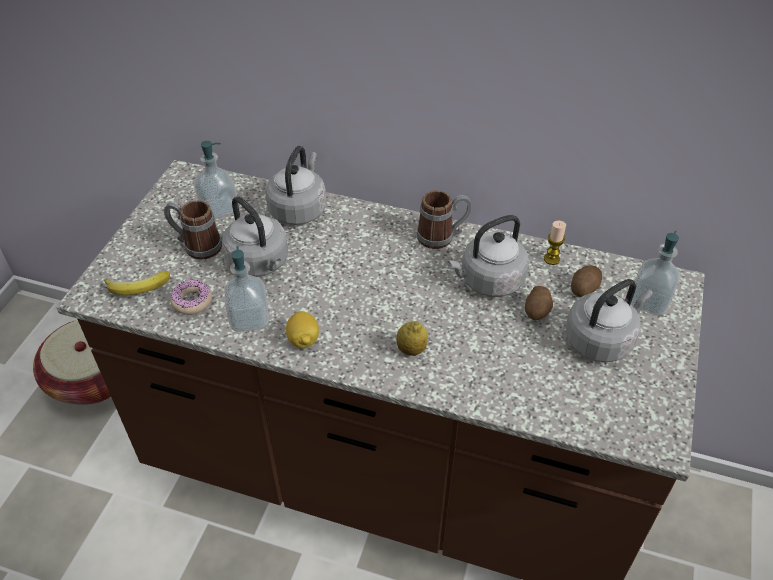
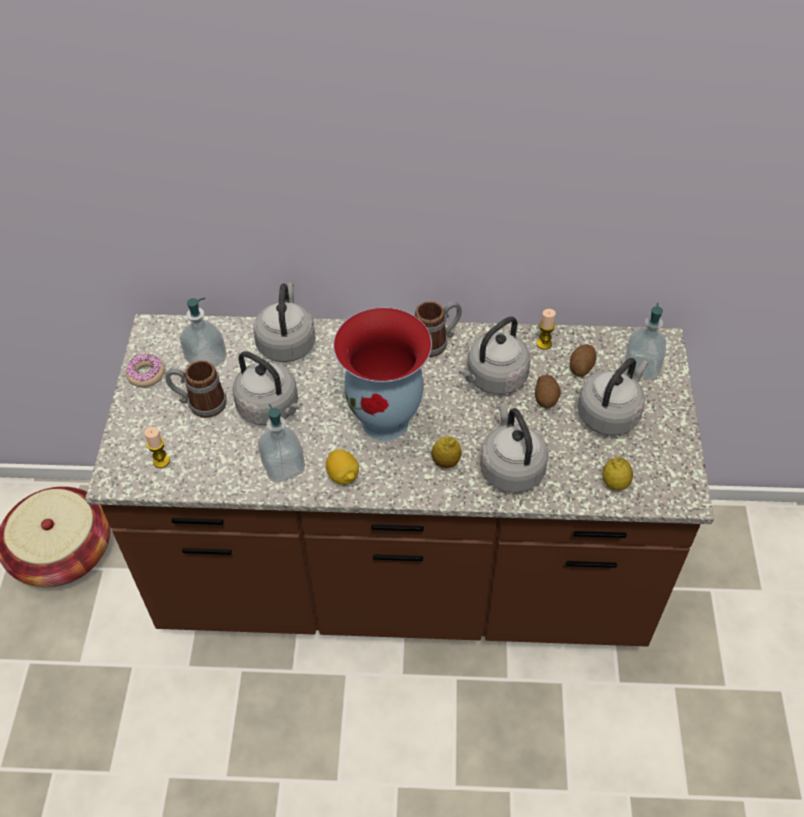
camera: 15 degrees left, 5 degrees up
banana [104,271,170,295] -> candle [144,427,170,468]
donut [170,279,212,315] -> donut moved to [126,354,165,387]
none -> vase [333,307,432,441]
none -> grey kettle [480,403,549,493]
none -> lemon [602,456,633,490]

